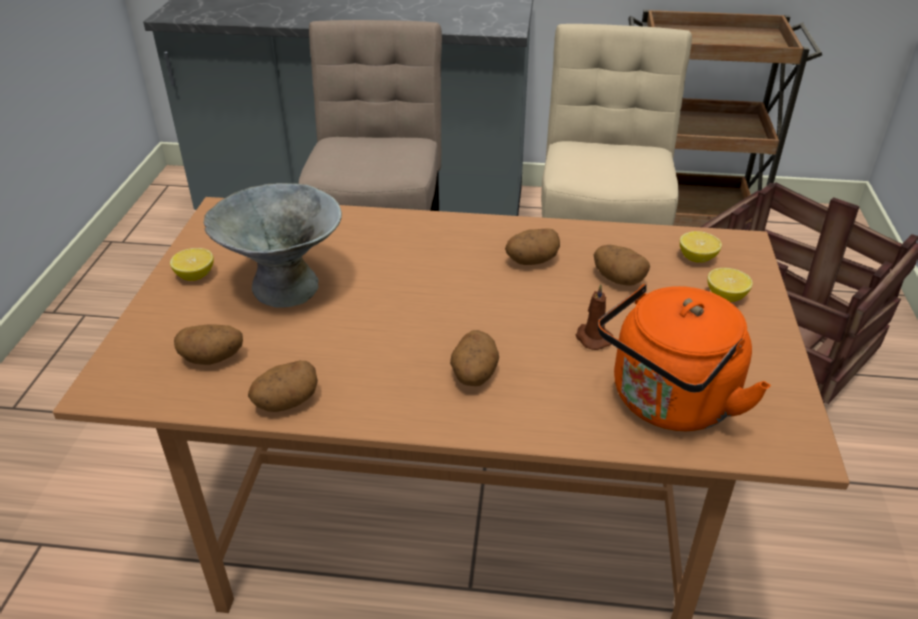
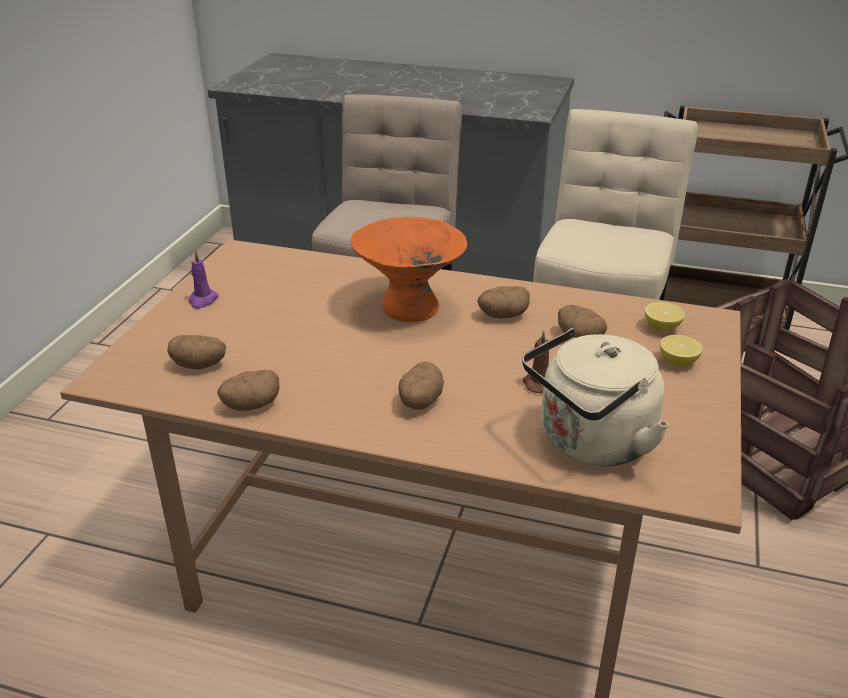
camera: 10 degrees right, 5 degrees down
lemon [170,248,214,281] -> purple candle [188,251,219,309]
grey bowl [204,183,342,308] -> none
orange kettle [598,284,771,431] -> beige kettle [522,328,669,466]
none -> orange bowl [351,217,467,322]

